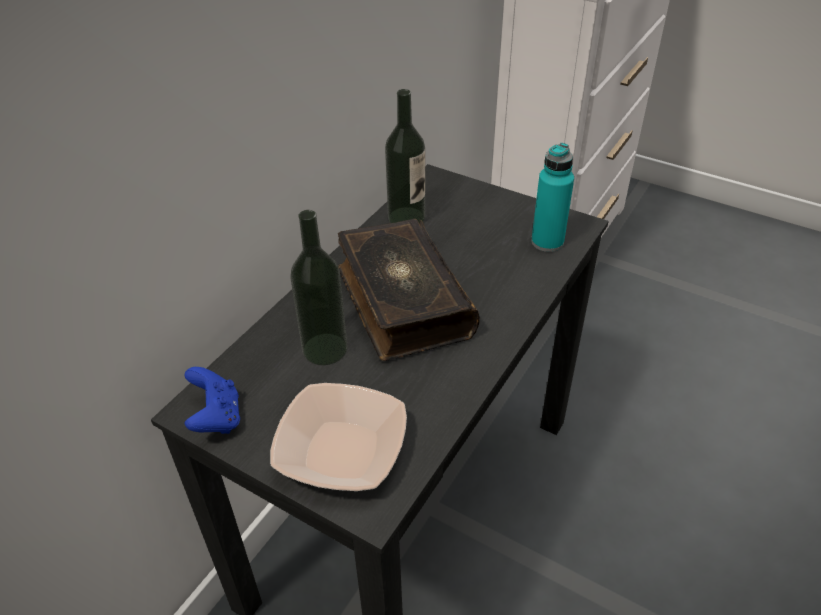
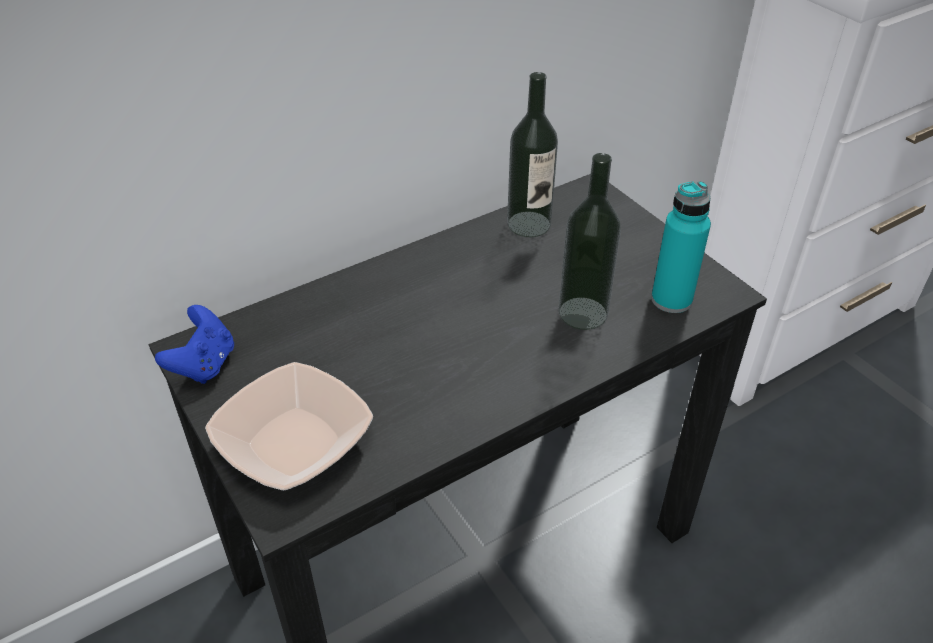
camera: 25 degrees right, 0 degrees up
bottle [291,210,348,365] -> bottle moved to [558,153,621,330]
book [338,219,480,361] -> none

